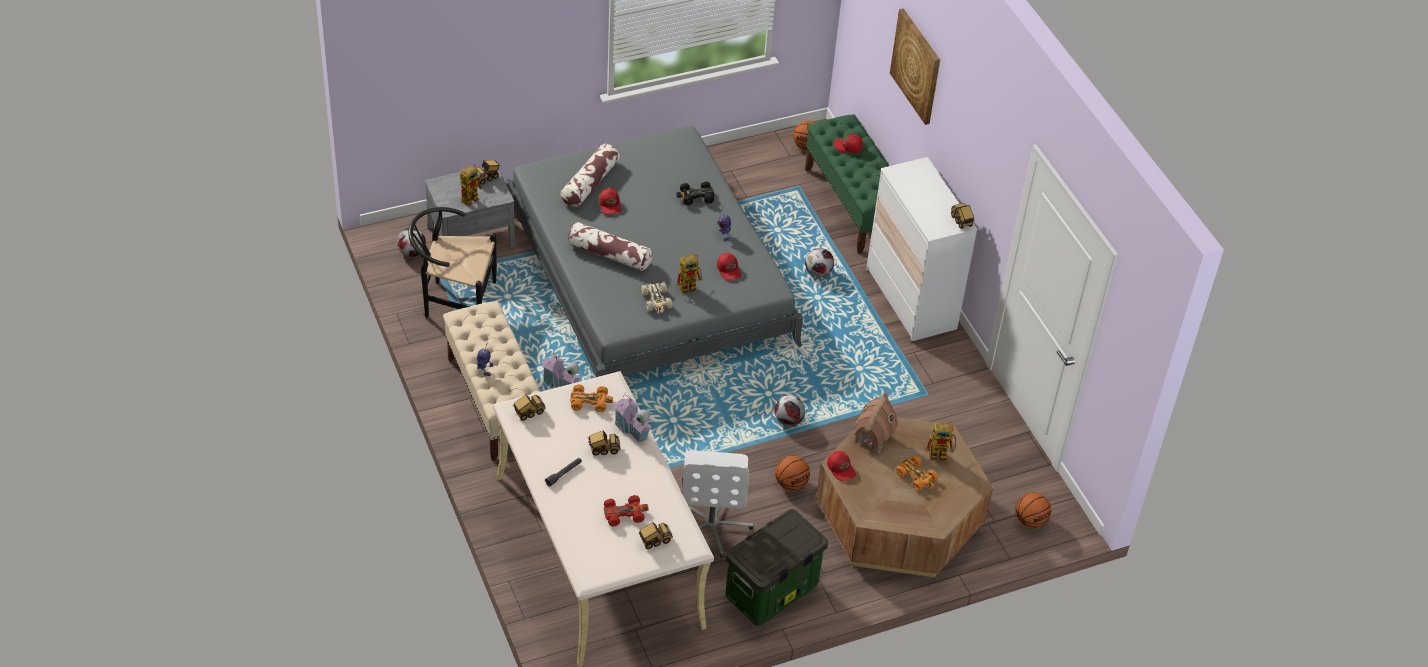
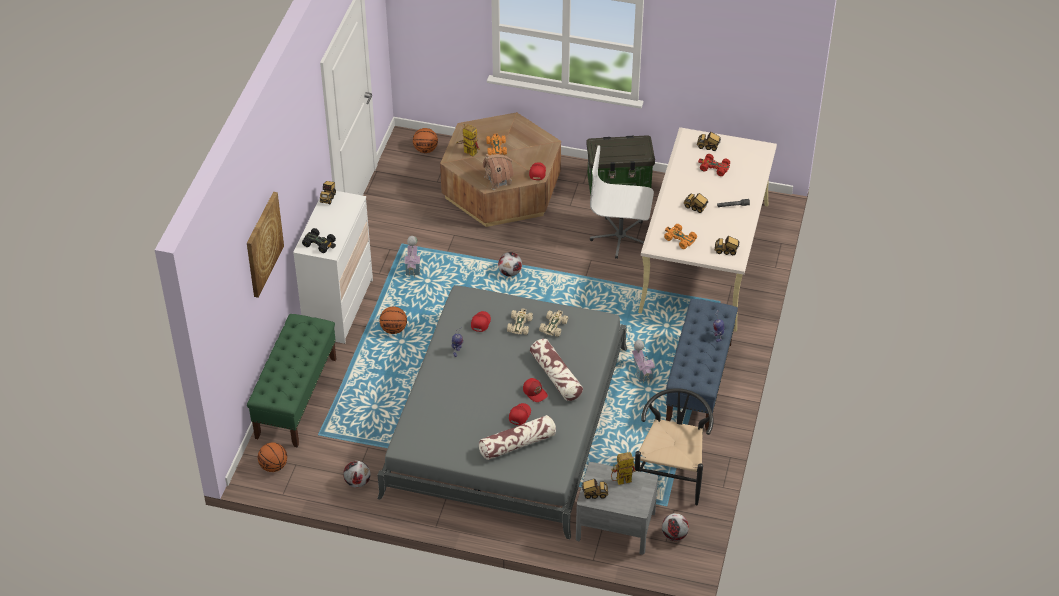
camera: 140 degrees left, 0 degrees up
black chair [408,207,497,318] -> black chair turned 120 degrees counterclockwise [635,388,714,505]
beige bench [443,301,540,461] -> blue bench [666,299,738,431]
toy house [614,394,652,442] -> toy house moved to [405,236,420,278]
black toy car [676,181,714,205] -> black toy car moved to [302,228,336,253]
toy robot [676,254,703,294] -> beige toy car [507,309,533,335]
white office chair [682,450,754,558] -> white office chair turned 120 degrees counterclockwise [590,145,654,259]
basketball [775,456,810,491] -> basketball moved to [379,307,407,334]
football [805,248,834,277] -> football moved to [343,461,370,488]
red cap [834,134,863,153] -> red cap moved to [523,378,548,402]

